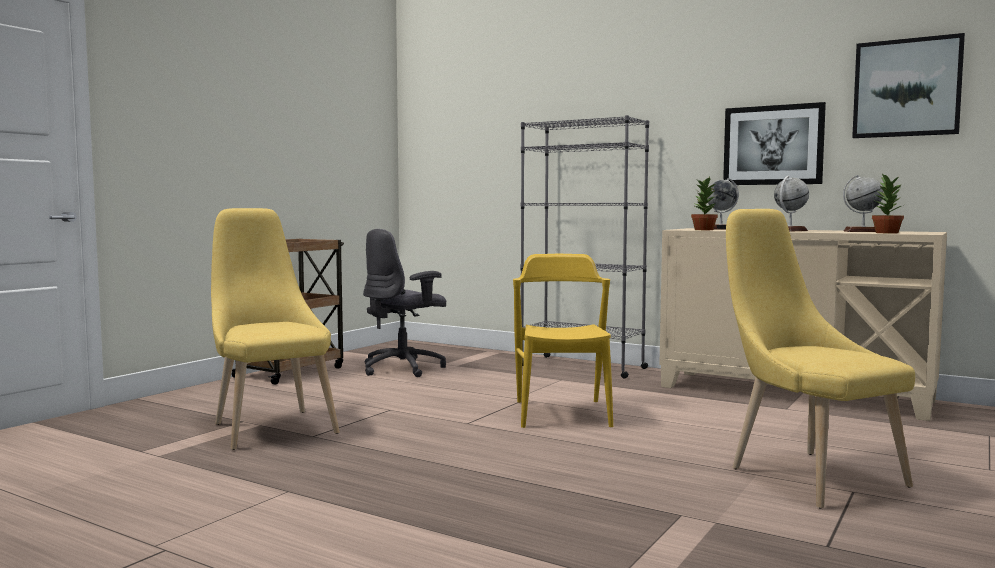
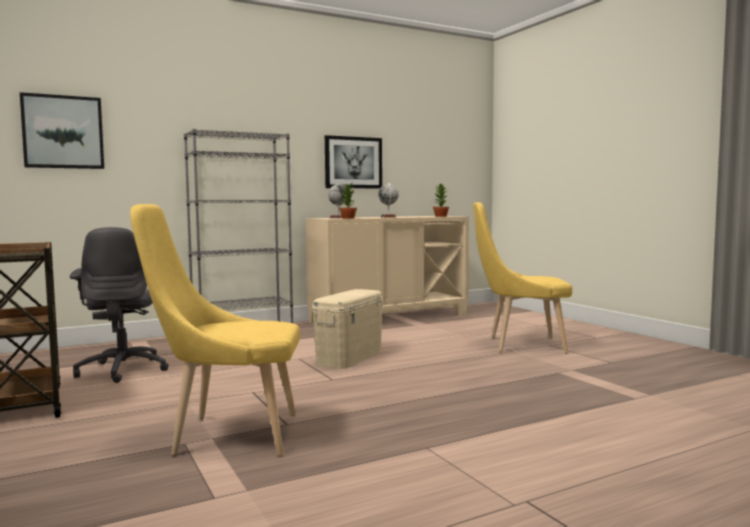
camera: 60 degrees left, 0 degrees up
yellow chair [513,254,613,428] -> beige storage box [312,289,383,369]
globe [843,175,883,232] -> none
picture [852,33,965,138] -> picture moved to [20,92,104,169]

